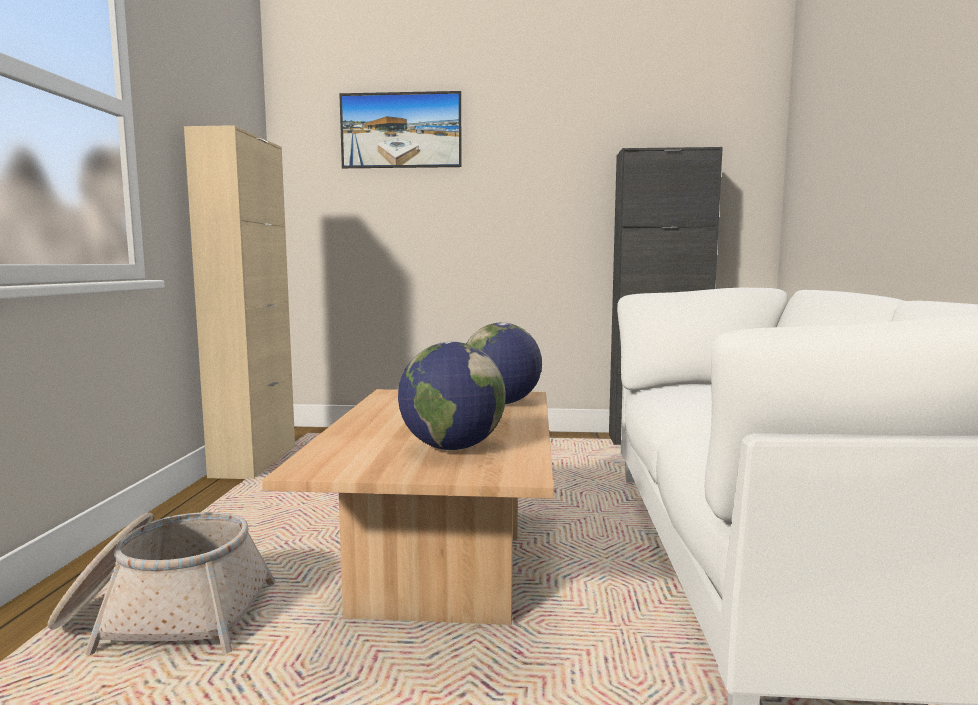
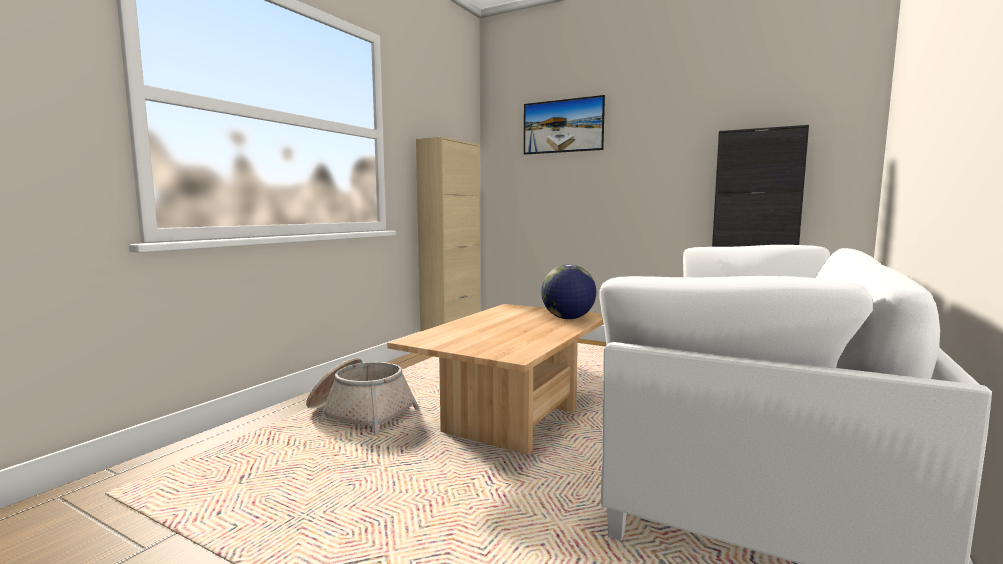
camera: 25 degrees right, 0 degrees up
globe [398,342,506,450] -> none

